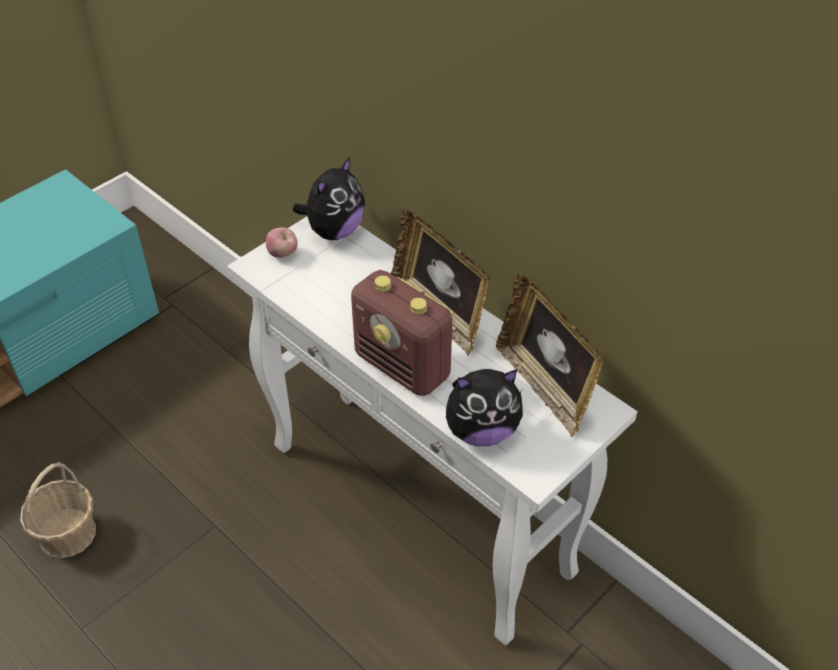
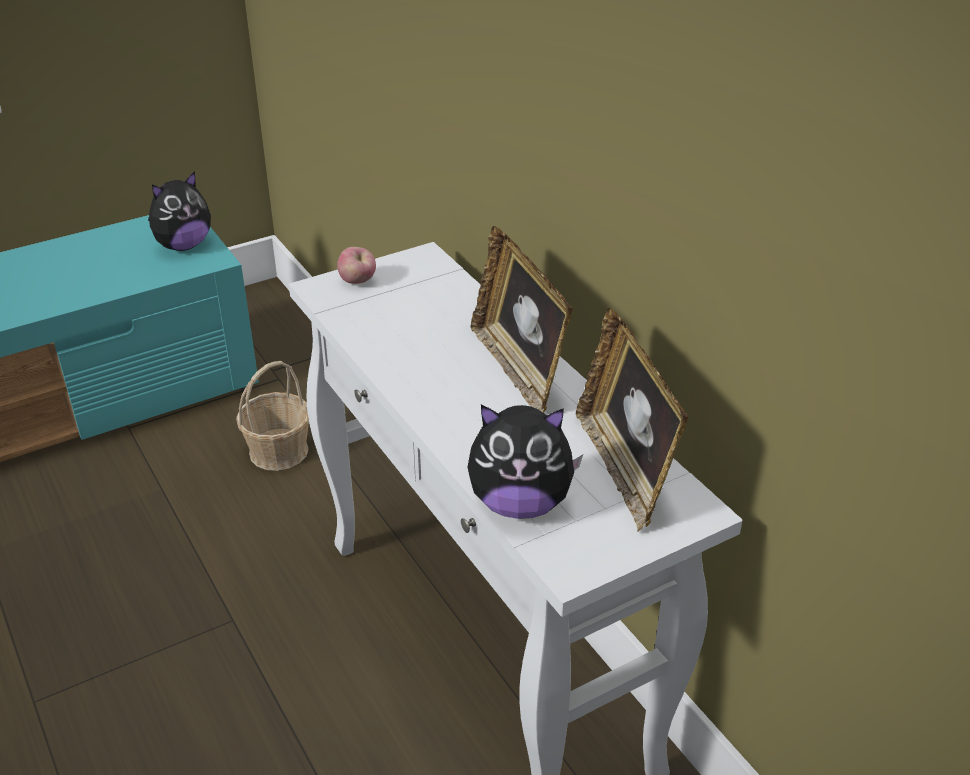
camera: 15 degrees right, 10 degrees down
basket [20,462,96,558] -> basket moved to [236,361,309,471]
plush toy [293,157,365,240] -> plush toy moved to [148,171,211,251]
radio [351,270,454,396] -> none

